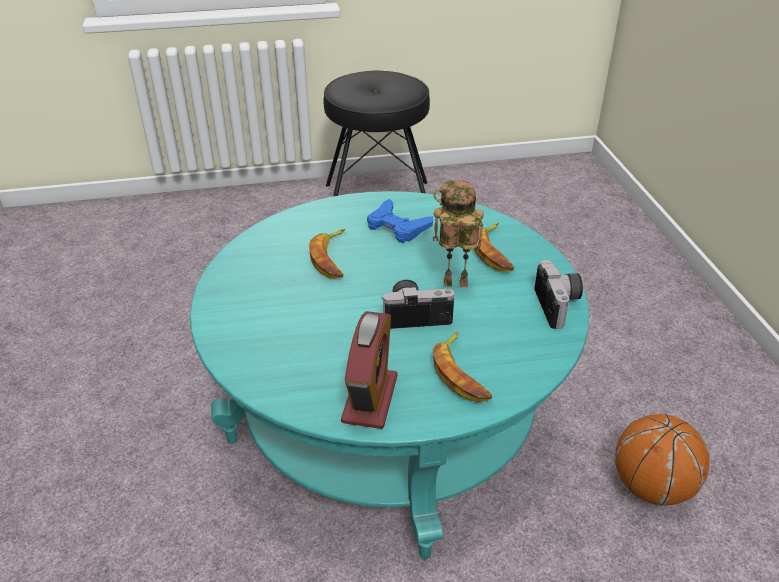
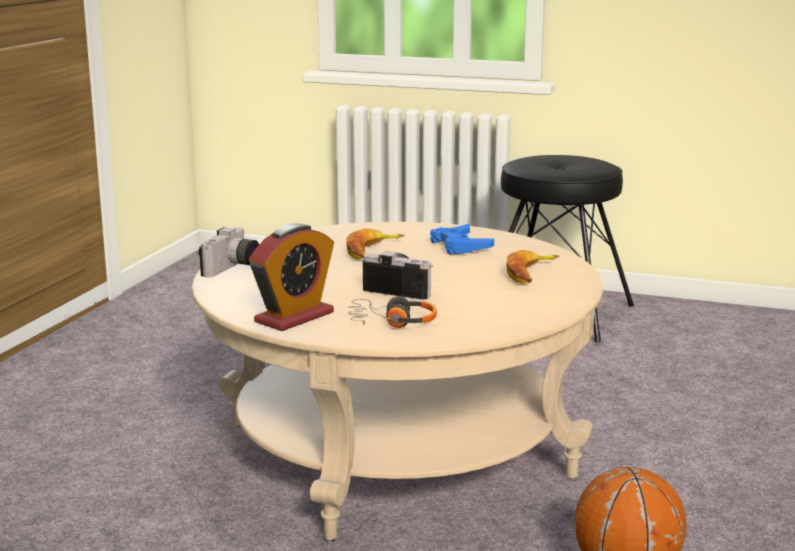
camera: 30 degrees right, 20 degrees down
turquoise coffee table [190,191,589,559] -> beige coffee table [192,222,603,540]
toy robot [433,180,484,287] -> none
banana [433,331,492,402] -> headphones [348,296,437,328]
camera [534,260,583,329] -> camera moved to [198,227,259,277]

